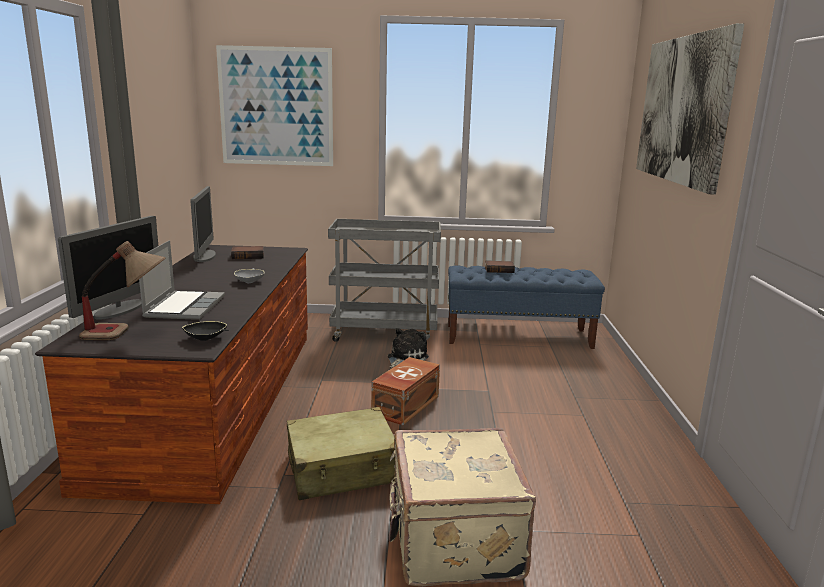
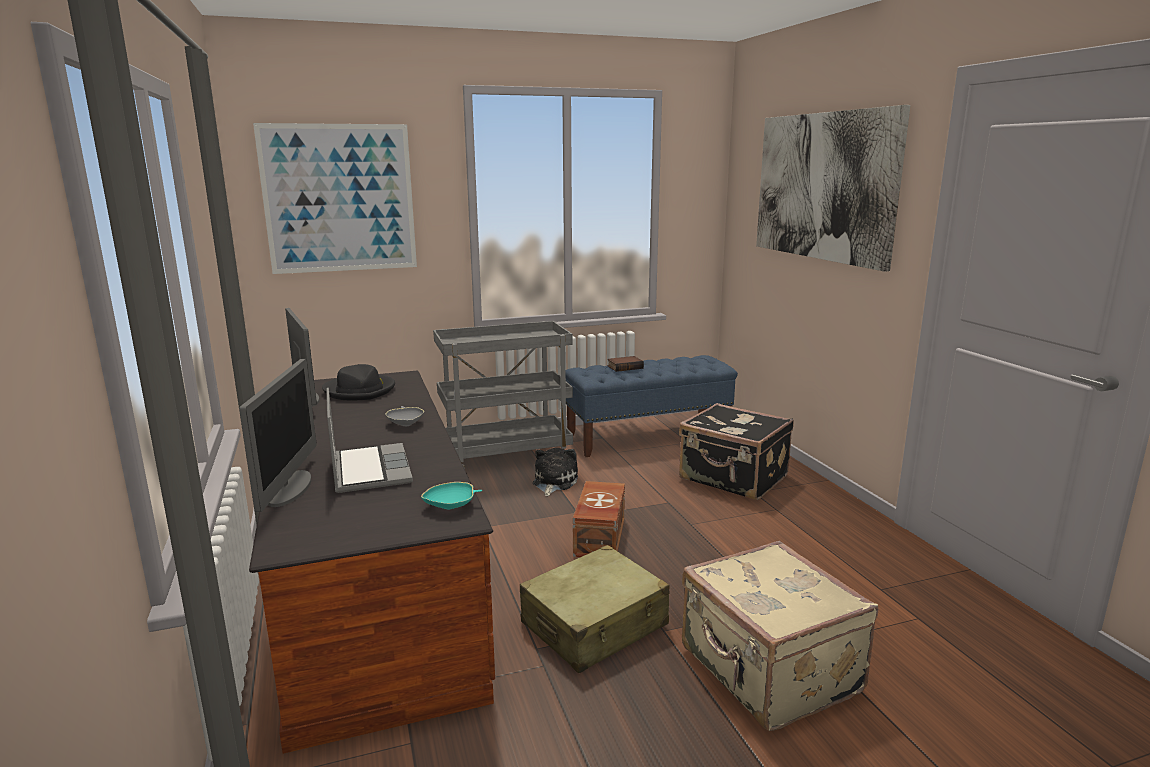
camera: 20 degrees left, 0 degrees up
table lamp [79,241,166,340] -> none
black bowl [182,321,229,341] -> turquoise bowl [421,482,482,509]
book [231,246,264,259] -> black hat [322,364,395,400]
none -> black suitcase [679,403,794,500]

